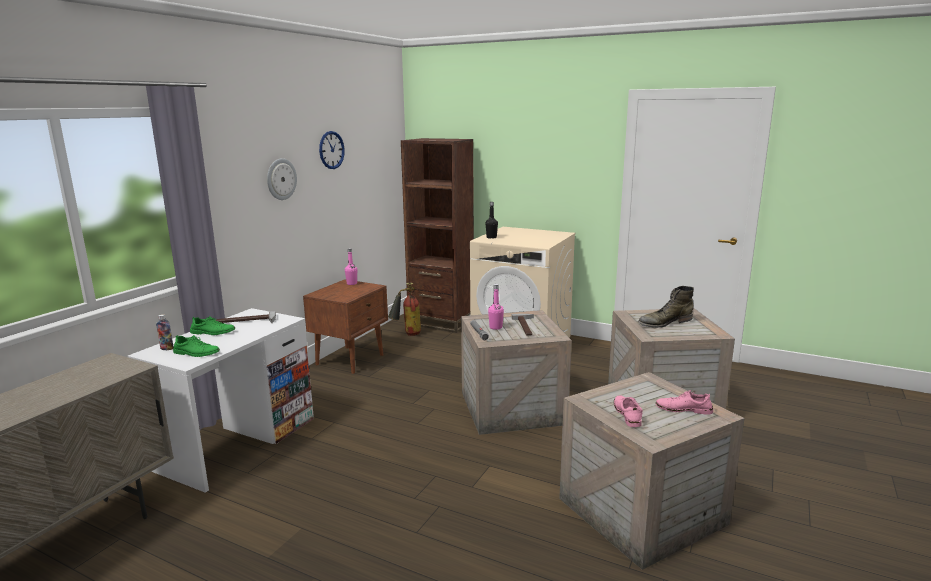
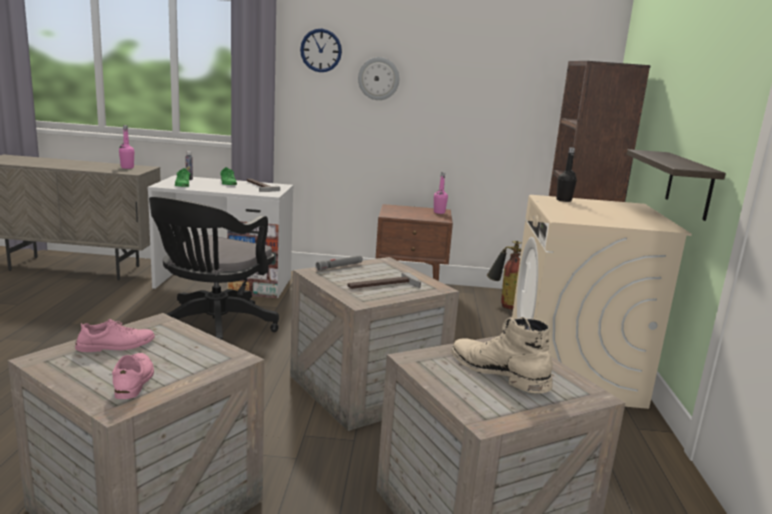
camera: 65 degrees right, 0 degrees up
wall clock [319,131,345,169] -> wall clock moved to [300,29,342,72]
pink bottle [488,284,504,330] -> pink bottle moved to [119,125,135,169]
green boot [638,286,694,328] -> beige boot [451,317,553,393]
none -> black office chair [149,197,279,340]
none -> shelf [627,149,726,221]

